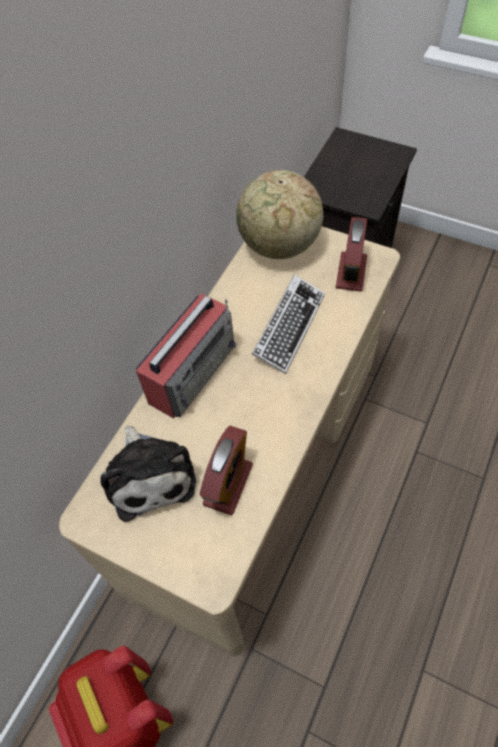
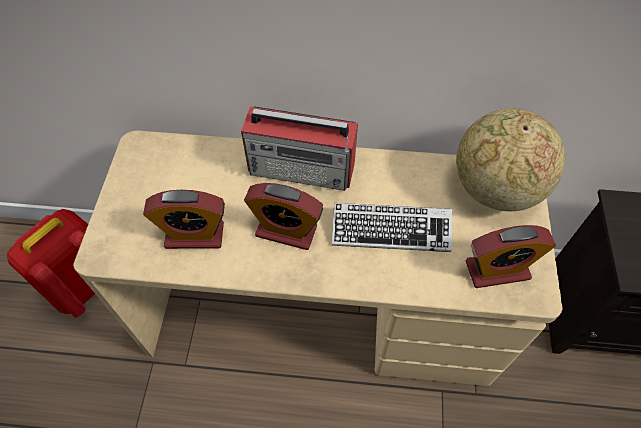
camera: 65 degrees right, 0 degrees up
plush toy [100,426,196,522] -> none
none -> alarm clock [244,183,323,250]

